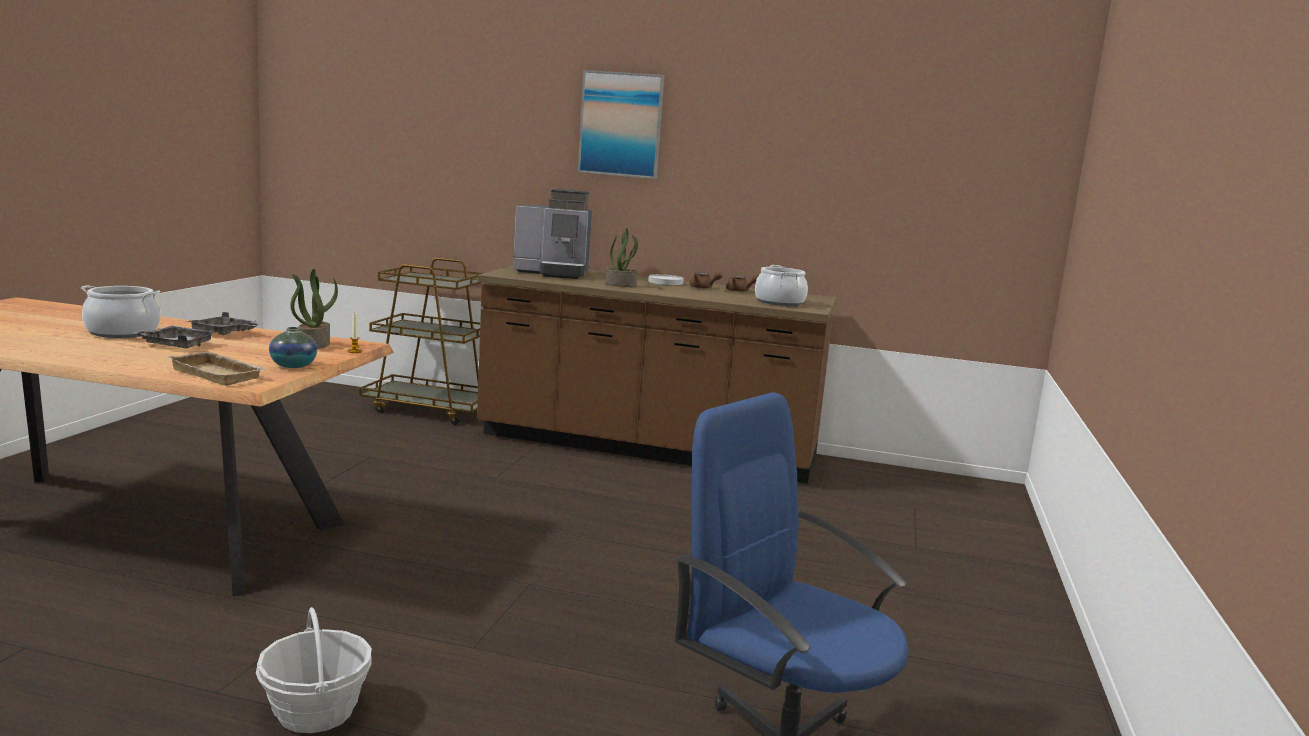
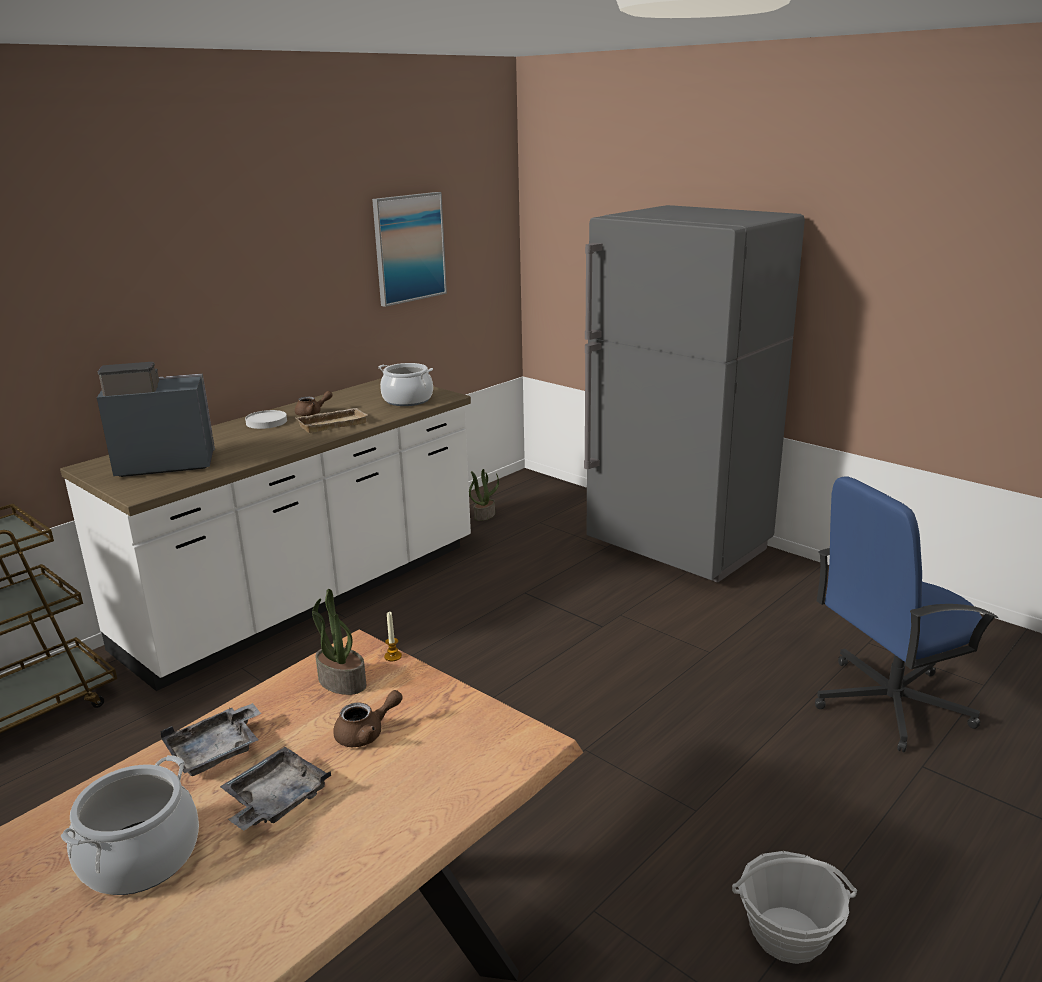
camera: 60 degrees left, 10 degrees up
beige tray [167,351,265,386] -> beige tray moved to [295,408,368,433]
vase [269,327,317,368] -> none
brown counter [477,266,837,484] -> white counter [60,378,471,691]
coffee machine [513,189,592,279] -> coffee machine turned 135 degrees counterclockwise [97,362,215,477]
picture [578,70,665,179] -> picture moved to [372,192,447,307]
potted plant [605,228,638,287] -> potted plant moved to [469,469,499,521]
brown teapot [726,275,759,292] -> brown teapot moved to [333,690,403,747]
none -> grey fridge [584,205,805,582]

